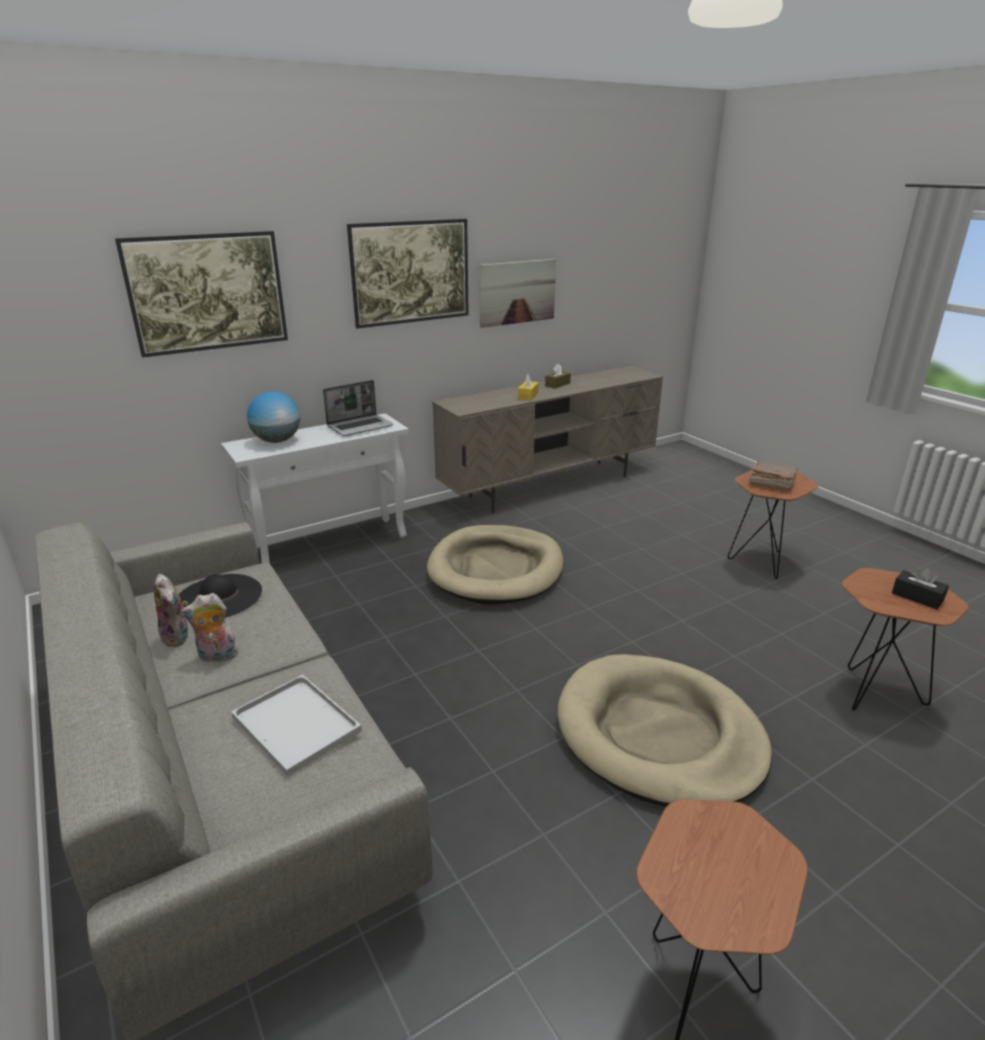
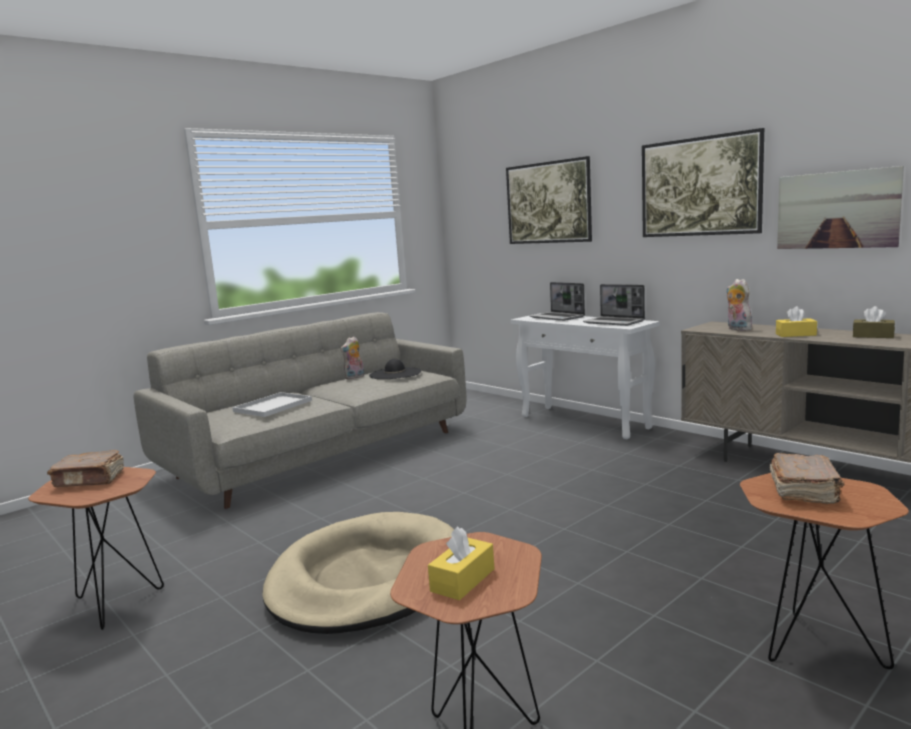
camera: 80 degrees right, 15 degrees down
plush toy [181,593,239,663] -> plush toy moved to [727,279,752,331]
globe [247,391,300,443] -> laptop [530,282,585,321]
beige dog bed [427,525,563,605] -> none
black tissue box [892,567,949,609] -> yellow tissue box [428,527,494,601]
none -> brown book [47,450,124,487]

